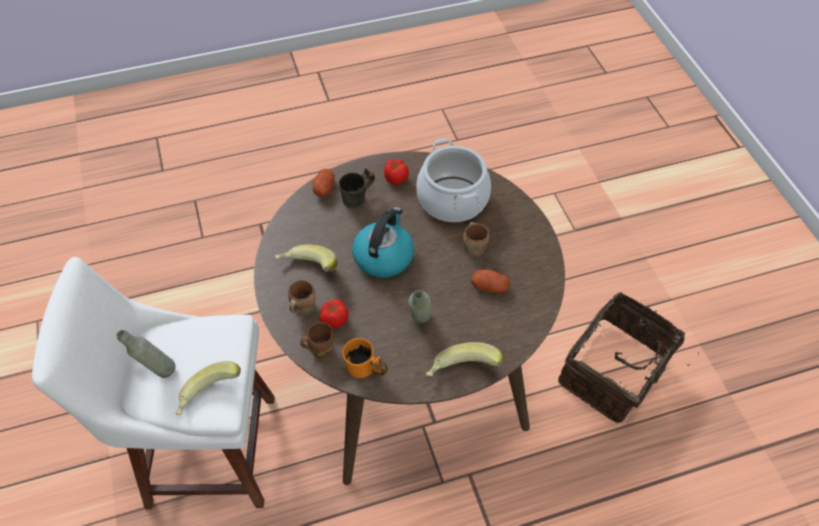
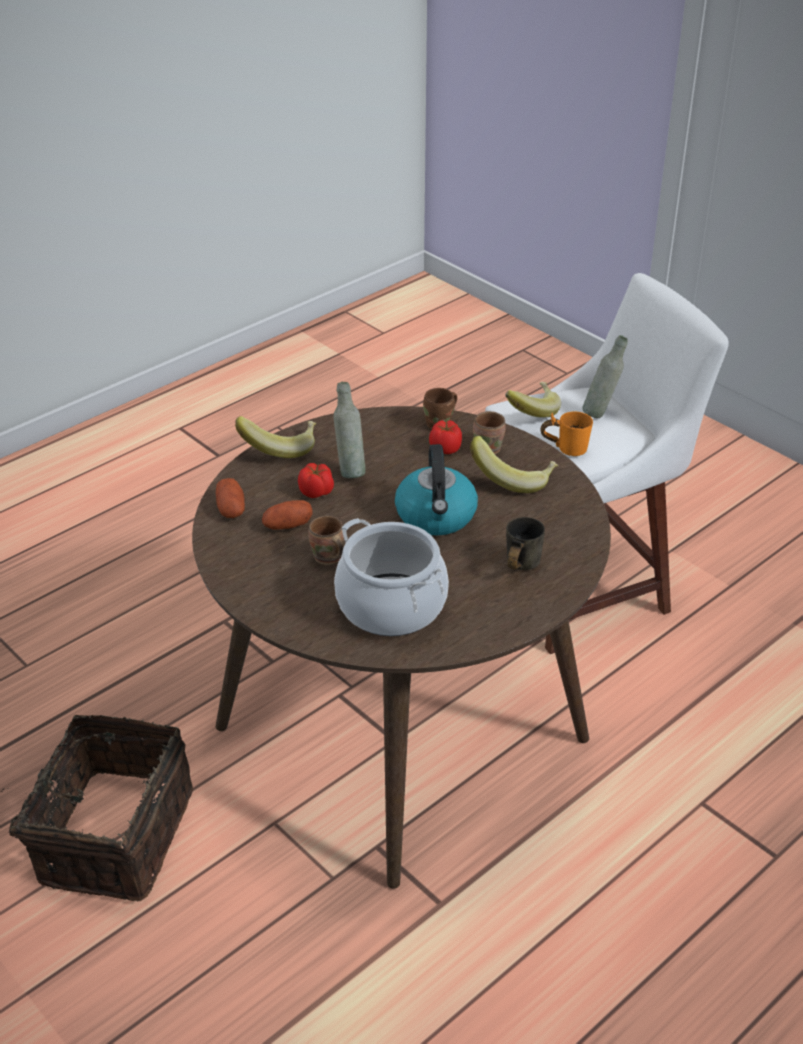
camera: 155 degrees right, 15 degrees down
potato [313,169,335,198] -> potato moved to [216,478,245,518]
orange mug [343,338,388,378] -> orange mug moved to [540,411,593,456]
tomato [384,159,409,185] -> tomato moved to [298,463,334,498]

